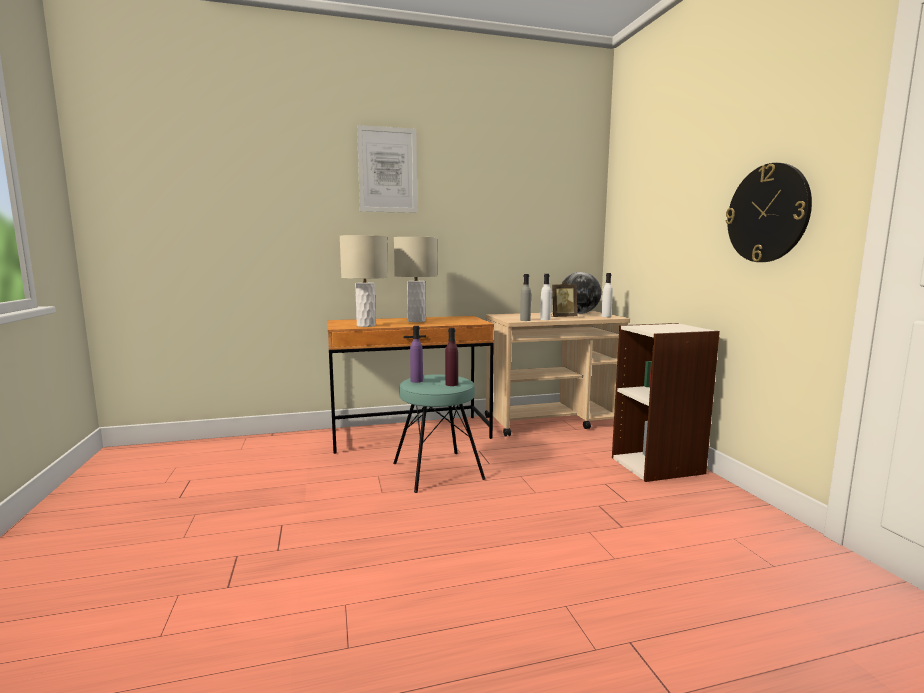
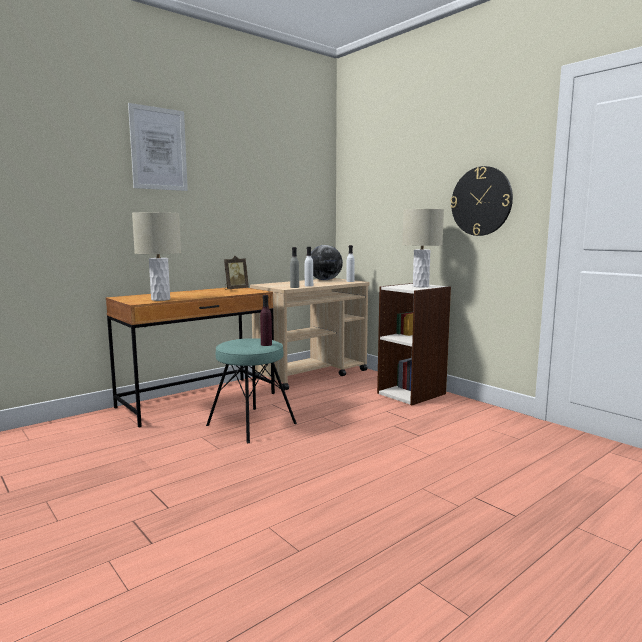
camera: 25 degrees left, 0 degrees up
beige table lamp [394,237,438,322] -> beige table lamp moved to [402,209,444,287]
purple bottle [410,326,423,383] -> none
picture frame [551,281,578,317] -> picture frame moved to [224,256,249,290]

